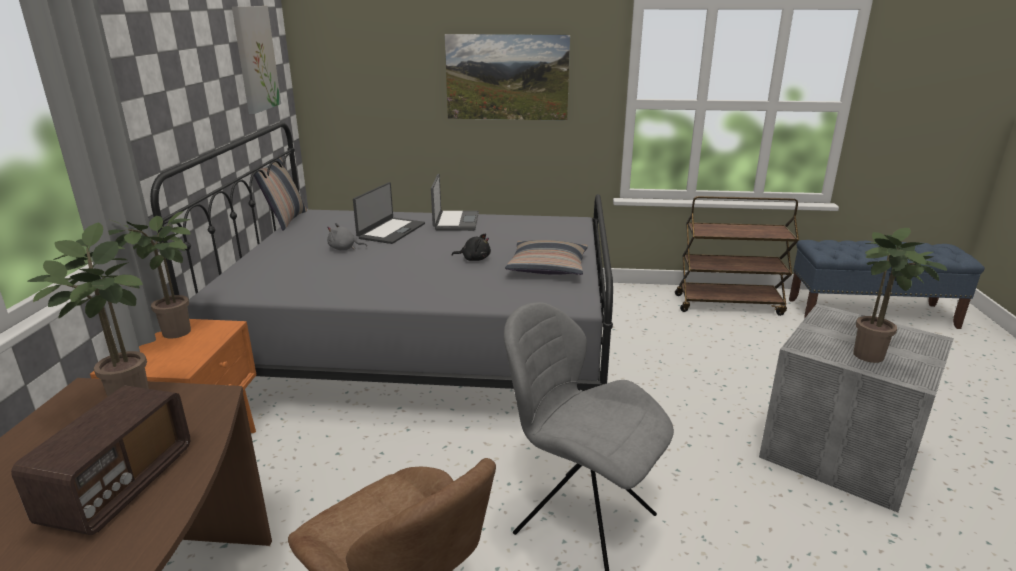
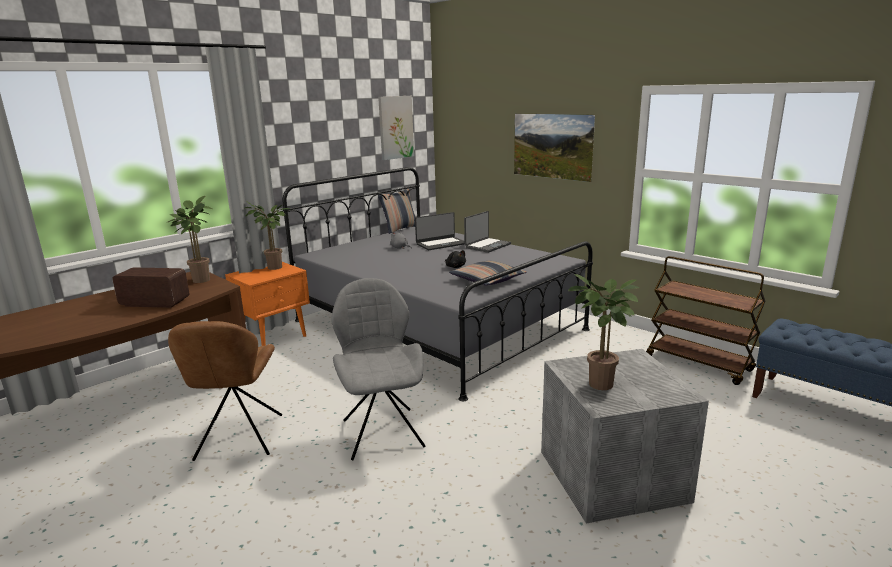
camera: 40 degrees right, 5 degrees down
radio [11,386,190,535] -> radio turned 135 degrees counterclockwise [112,267,189,308]

